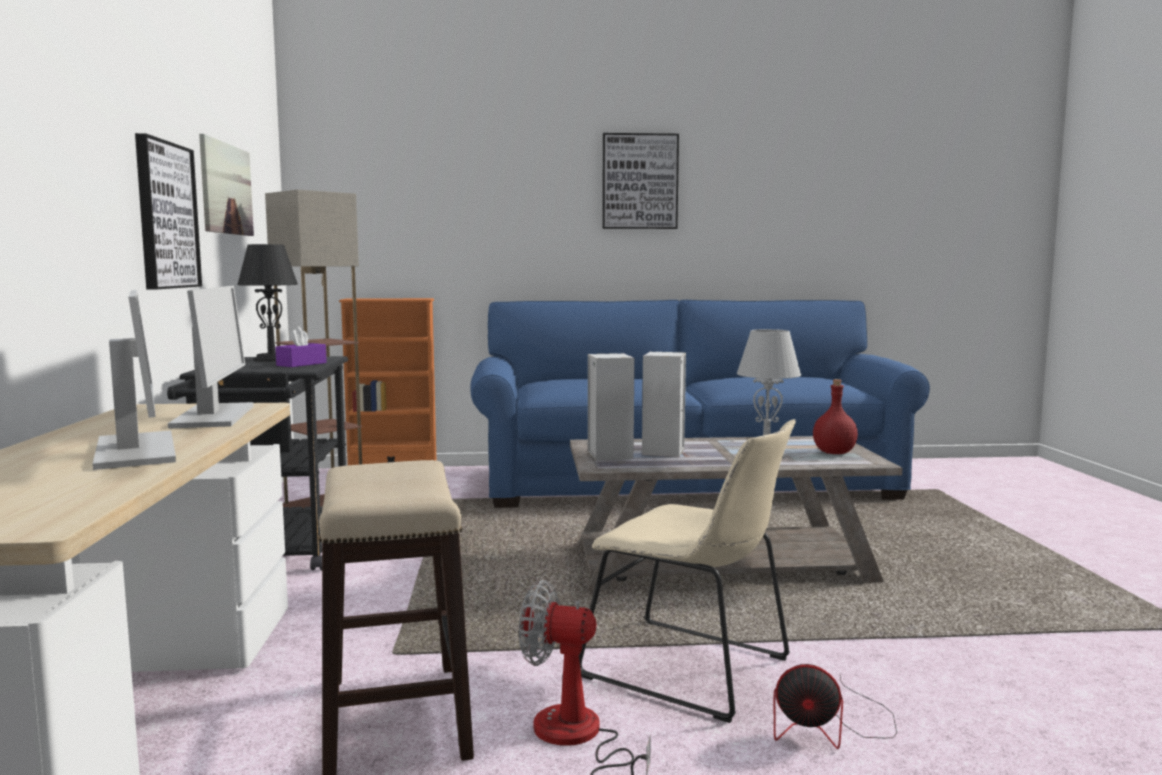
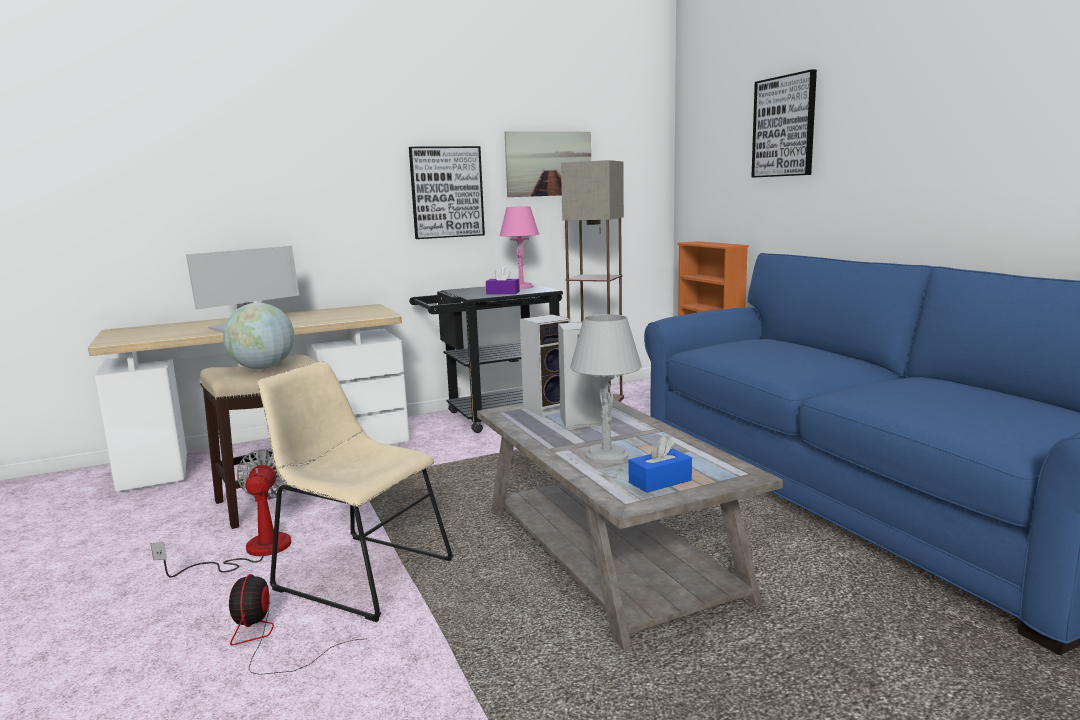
camera: 70 degrees right, 5 degrees up
monitor [168,286,254,429] -> none
black table lamp [237,244,298,362] -> pink table lamp [500,206,539,289]
beige chair [579,419,796,723] -> beige chair turned 105 degrees clockwise [258,361,453,622]
picture [602,133,679,229] -> picture moved to [751,69,817,178]
red bottle [813,379,858,454] -> blue tissue box [629,436,692,493]
none -> globe [223,303,294,369]

